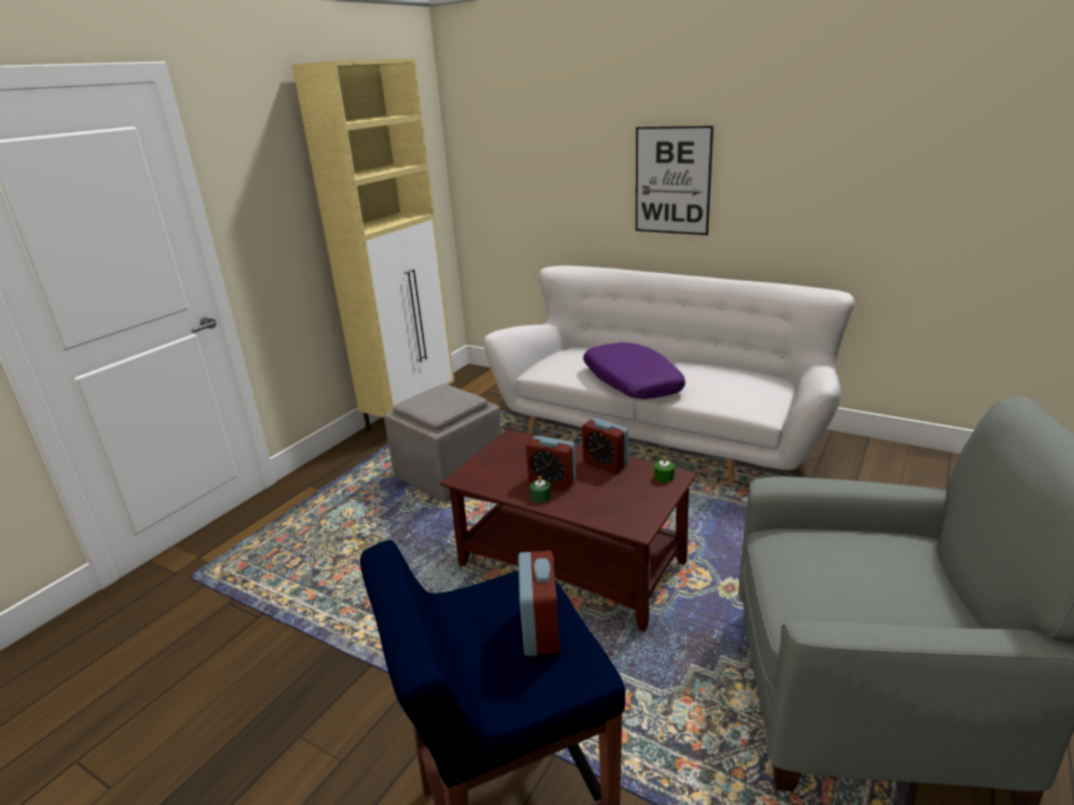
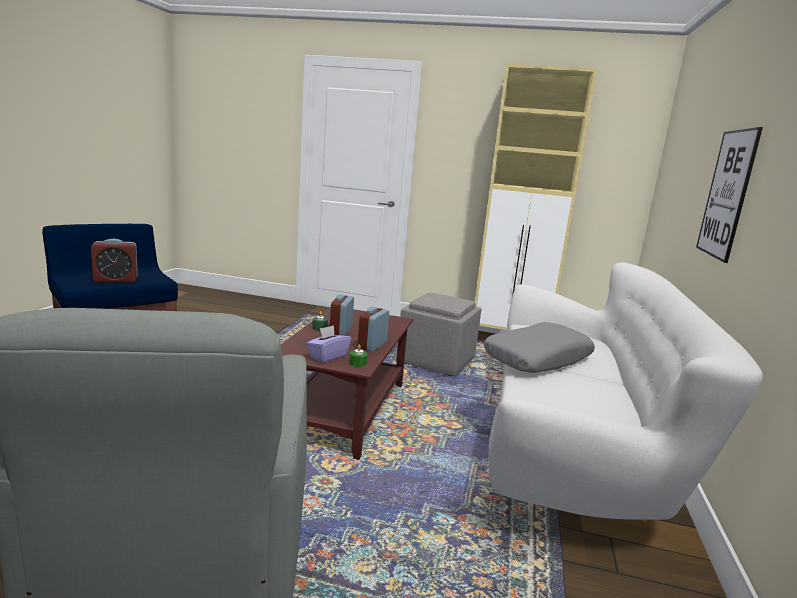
camera: 70 degrees right, 10 degrees down
purple pillow [583,342,686,399] -> grey pillow [484,322,595,373]
none -> purple tissue box [306,325,351,363]

